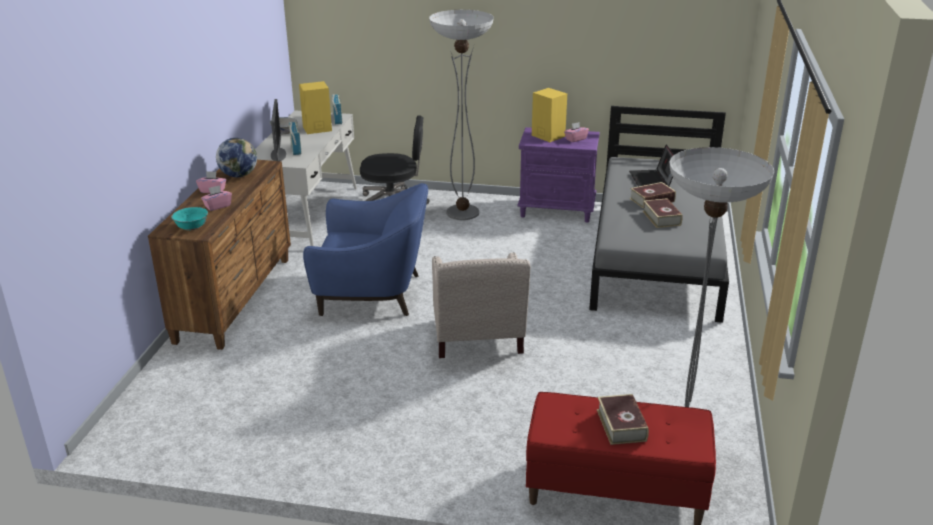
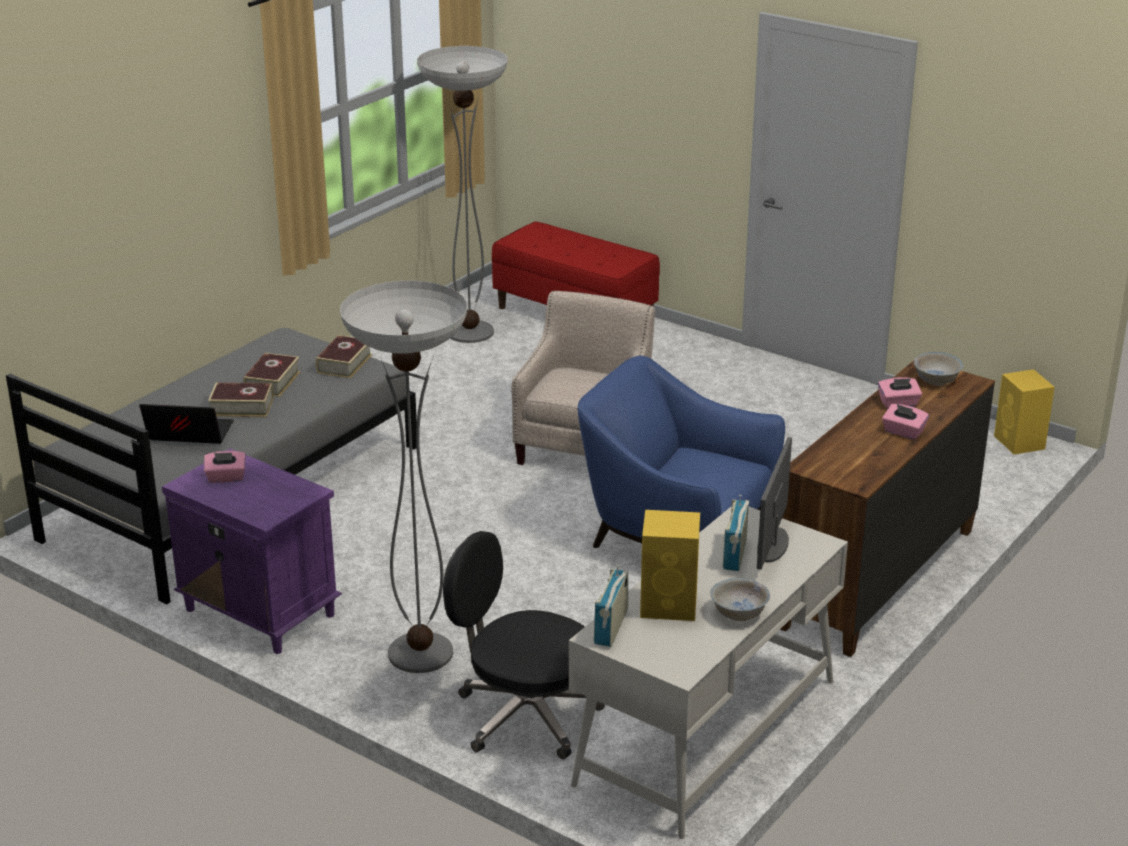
camera: 155 degrees left, 0 degrees up
turquoise bowl [171,207,208,231] -> white bowl [914,352,963,386]
globe [216,138,257,177] -> none
yellow speaker [532,88,567,142] -> yellow speaker moved to [994,369,1055,454]
book [597,394,649,445] -> book moved to [316,335,373,379]
laptop [629,144,674,187] -> laptop turned 105 degrees counterclockwise [139,404,234,444]

